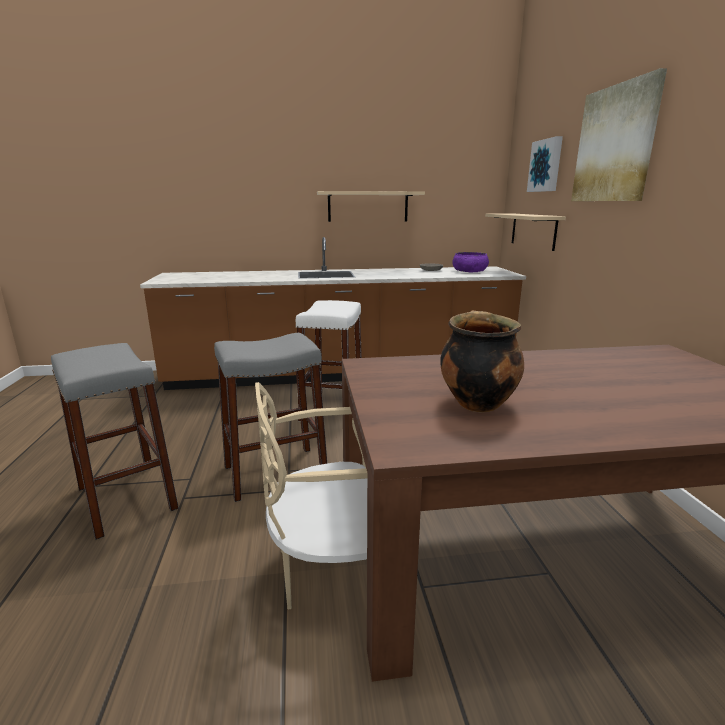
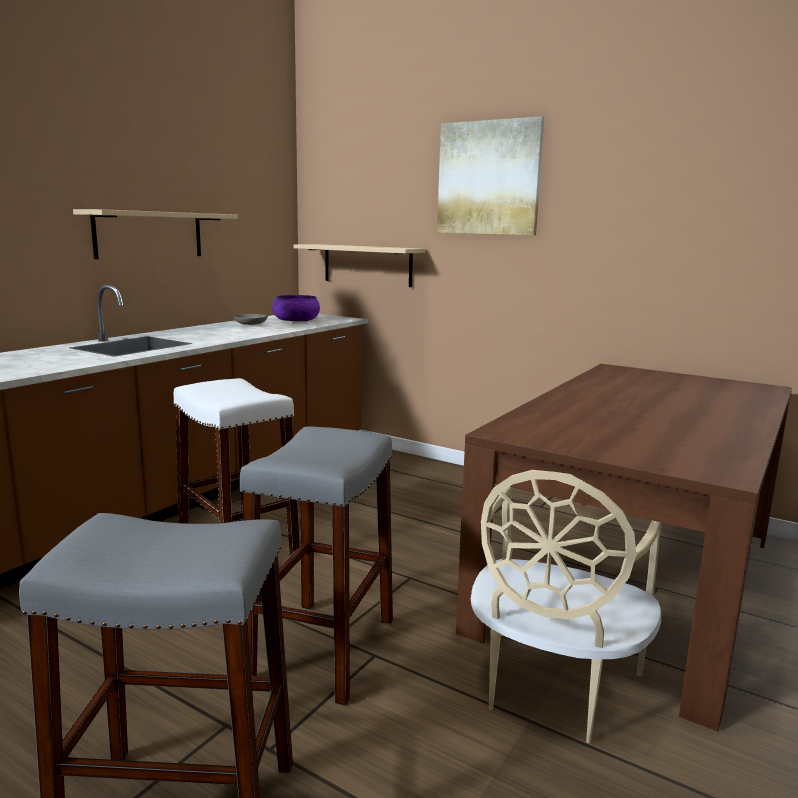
camera: 50 degrees left, 5 degrees down
cooking pot [440,310,524,413] -> none
picture [527,136,563,192] -> none

